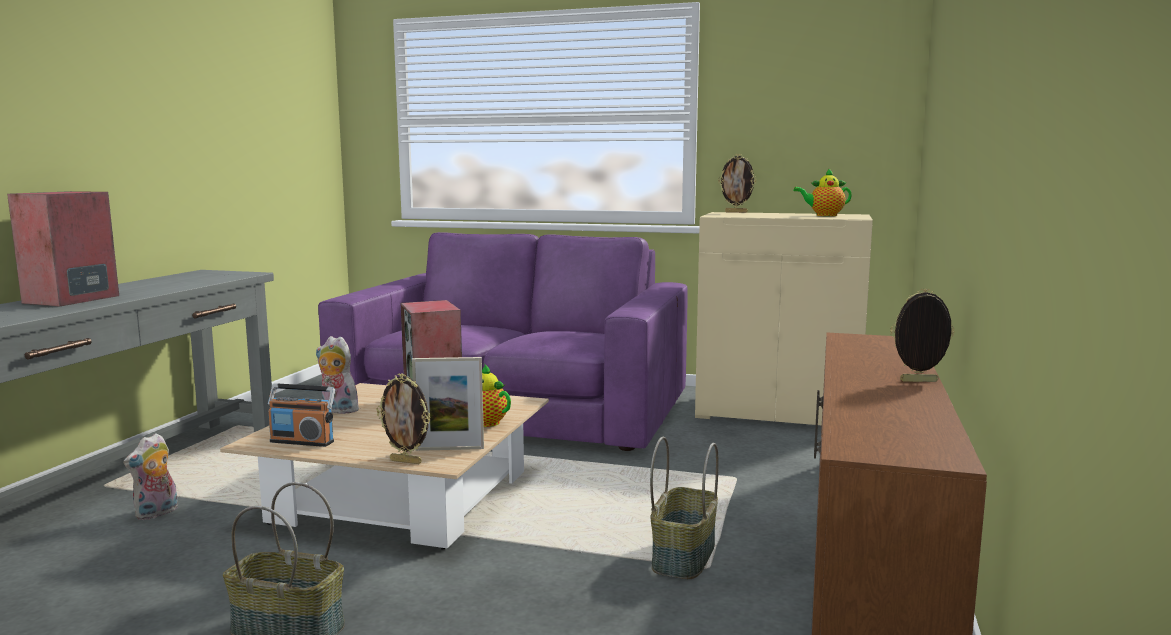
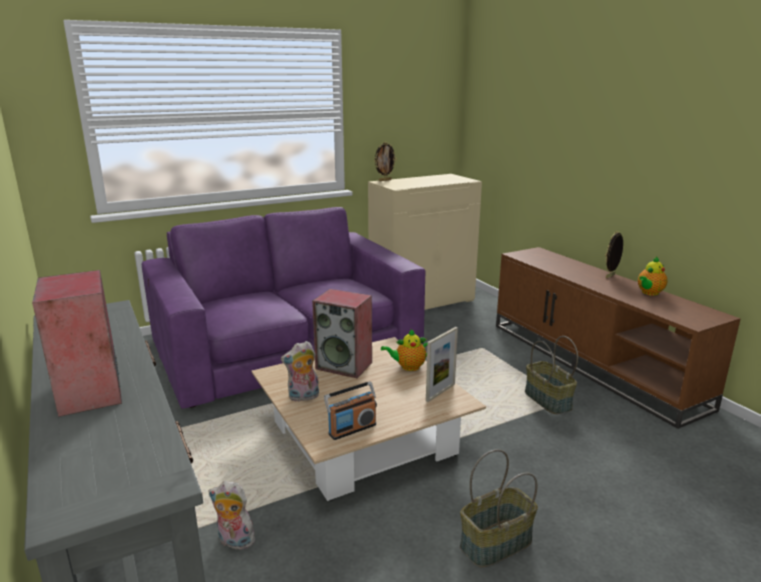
camera: 45 degrees left, 10 degrees up
plush toy [123,433,178,520] -> plush toy turned 120 degrees clockwise [208,481,257,550]
picture frame [377,374,431,464] -> none
teapot [793,168,852,216] -> teapot moved to [638,256,667,296]

